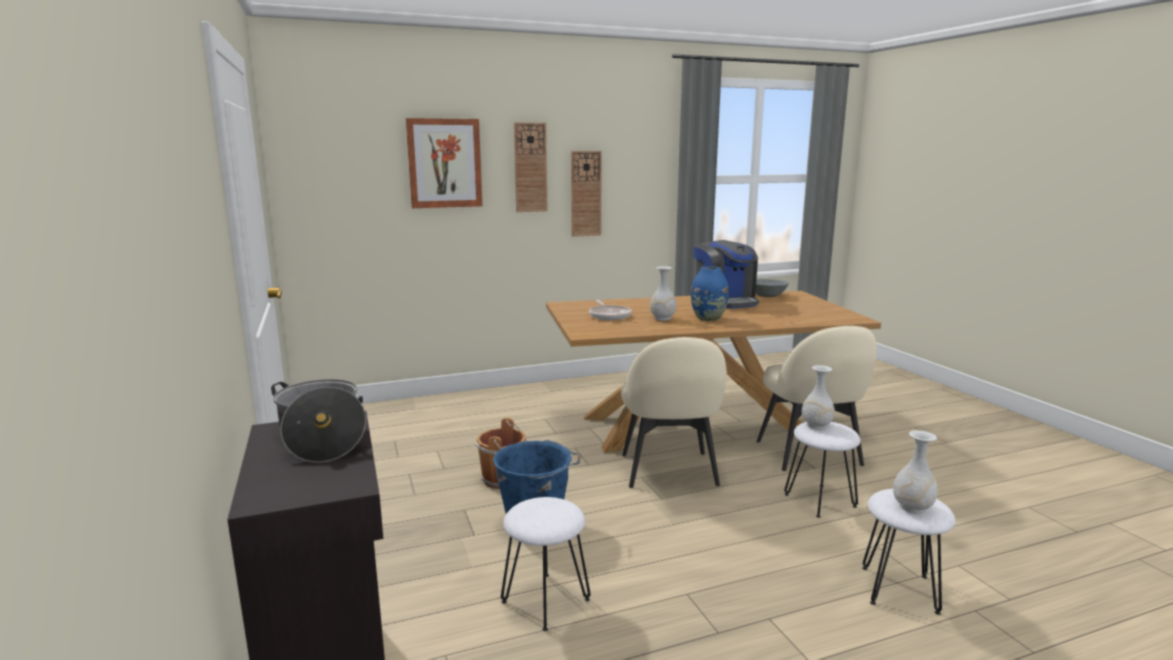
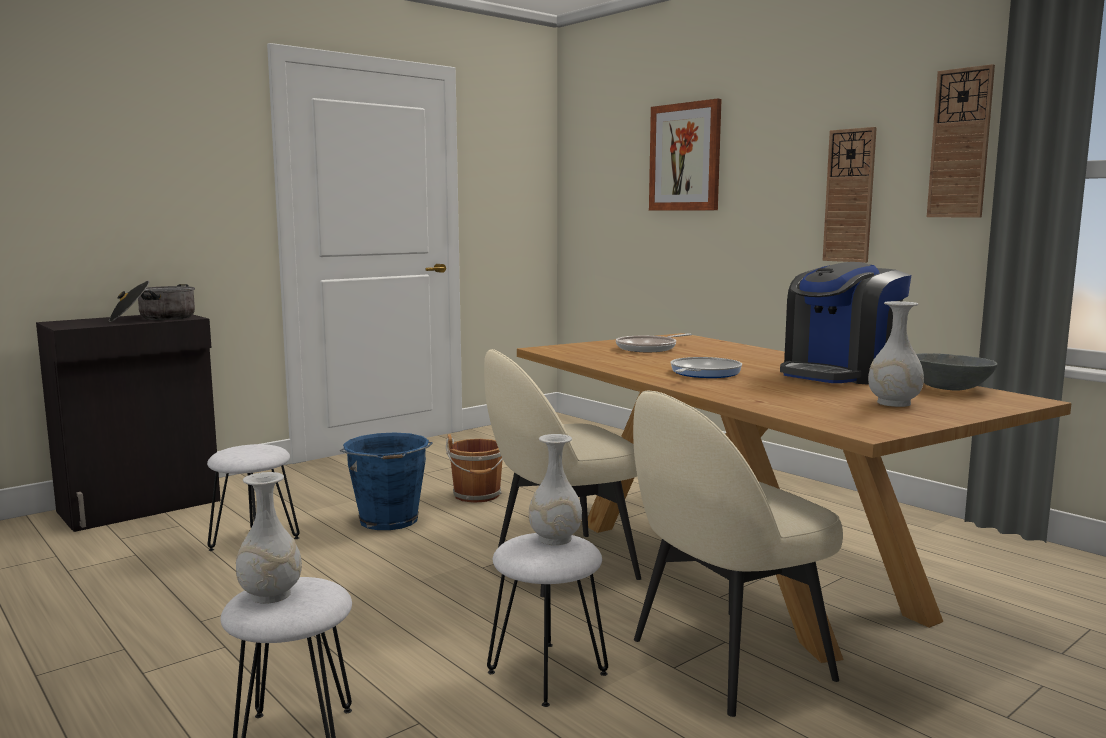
camera: 70 degrees right, 5 degrees down
wall clock [514,122,548,212] -> wall clock moved to [927,64,995,217]
white vase [650,266,676,321] -> white vase moved to [868,301,924,407]
blue vase [691,266,728,321] -> frying pan [671,357,742,378]

